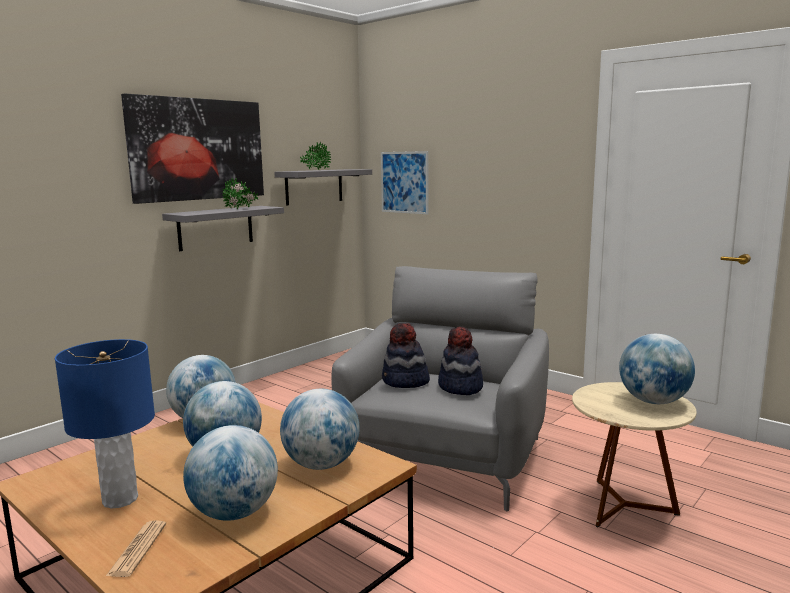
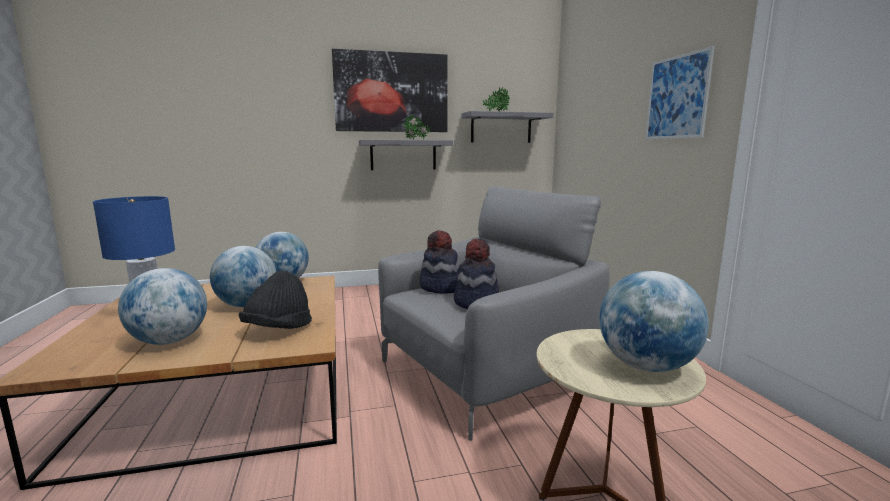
camera: 35 degrees right, 0 degrees up
newspaper [106,520,166,577] -> none
globe [280,389,360,470] -> black hat [239,271,312,329]
picture [381,151,428,214] -> picture moved to [645,46,715,139]

